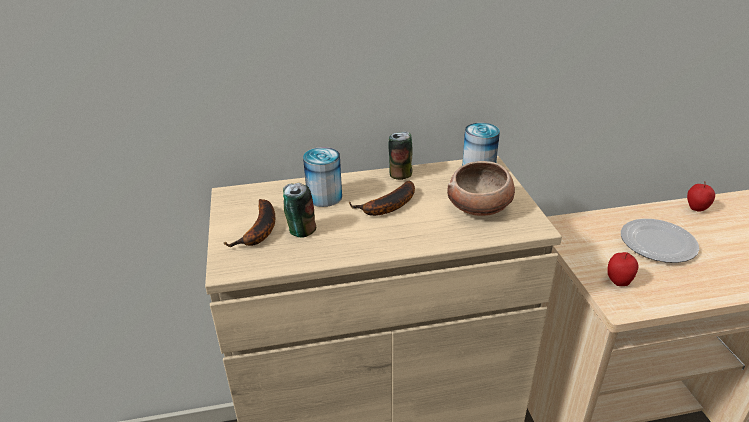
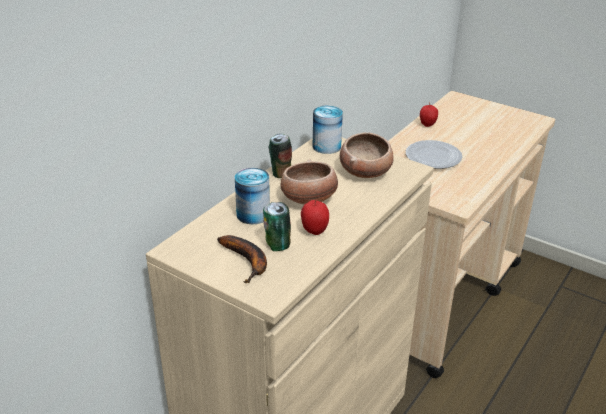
camera: 45 degrees left, 0 degrees up
banana [349,181,415,216] -> bowl [281,160,338,205]
apple [607,252,638,286] -> apple moved to [301,199,329,235]

